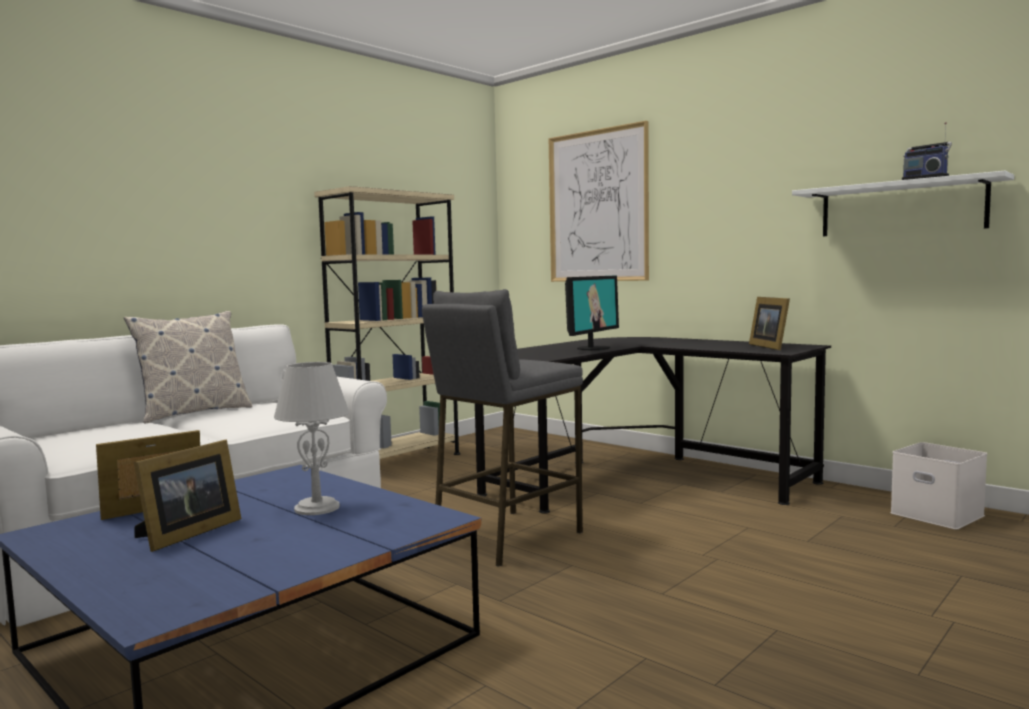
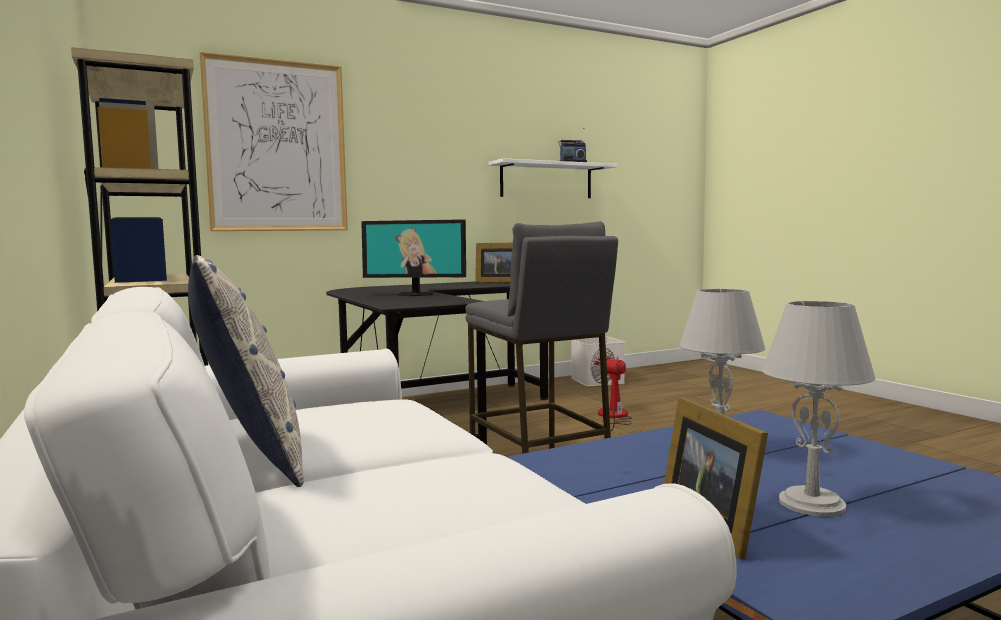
camera: 70 degrees left, 0 degrees up
picture frame [134,440,241,552] -> grey table lamp [763,301,875,517]
monitor [565,275,619,350] -> monitor turned 135 degrees clockwise [361,219,466,296]
none -> fan [590,348,632,431]

